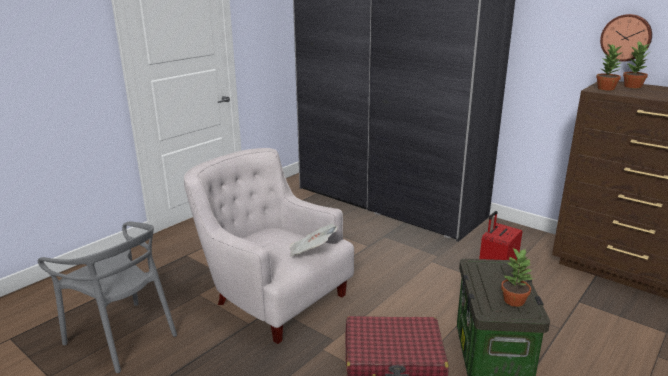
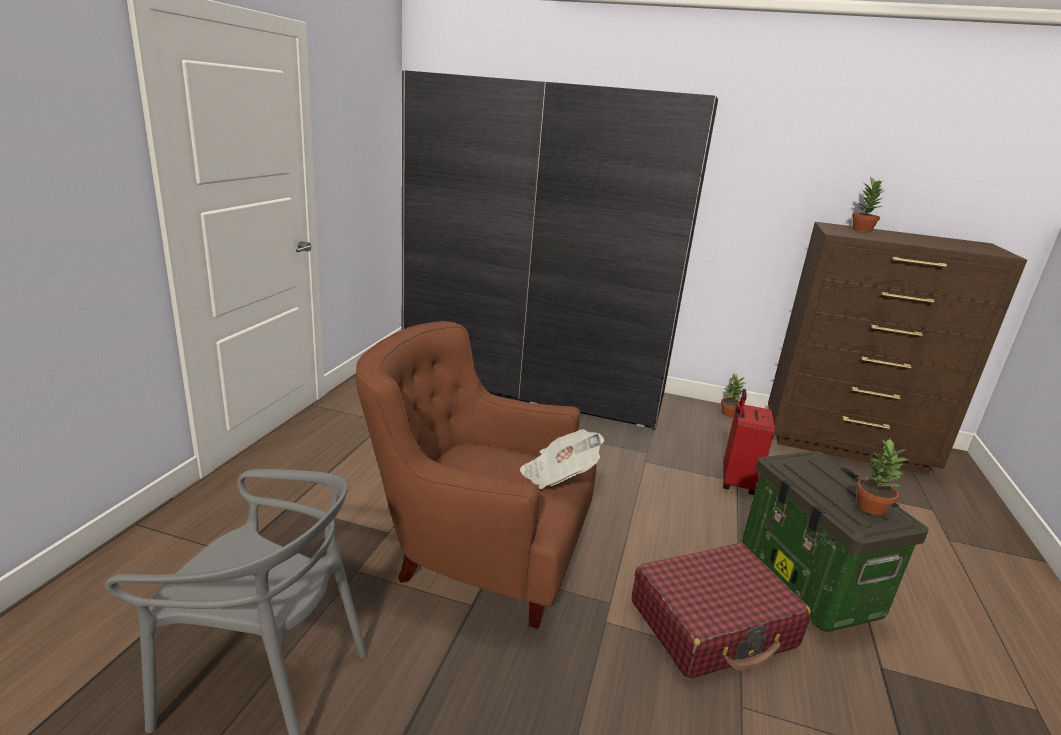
camera: 25 degrees left, 0 degrees up
white armchair [184,148,354,344] -> brown armchair [356,321,597,629]
potted plant [596,44,623,91] -> potted plant moved to [721,373,746,417]
wall clock [600,14,652,62] -> none

